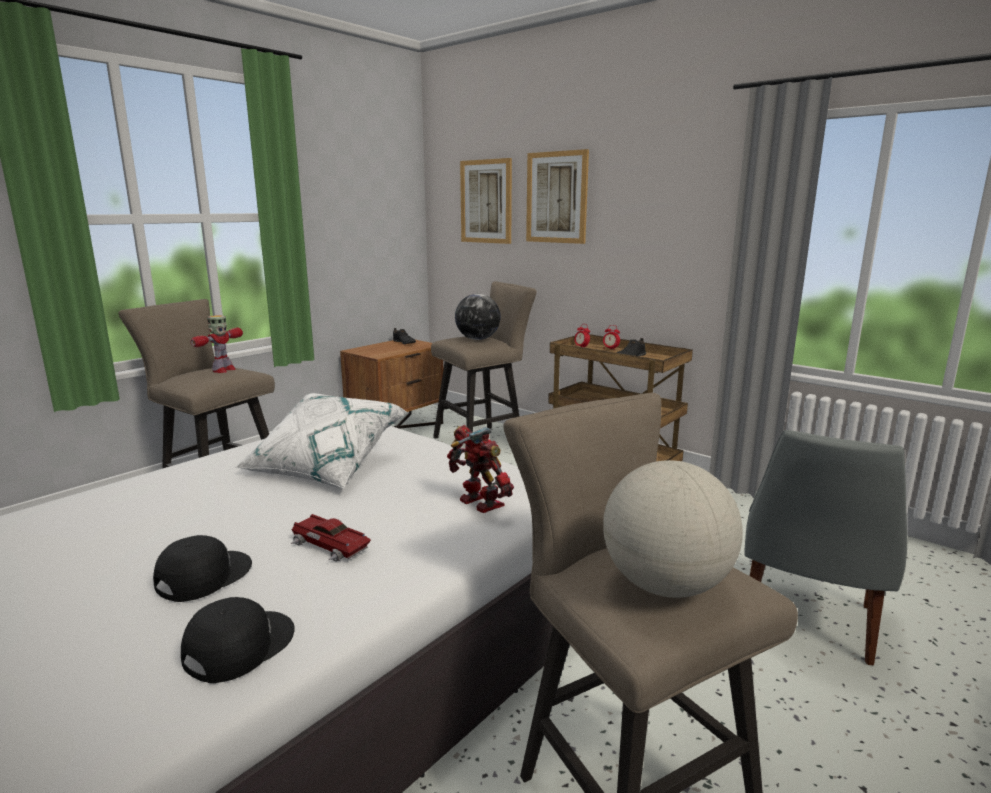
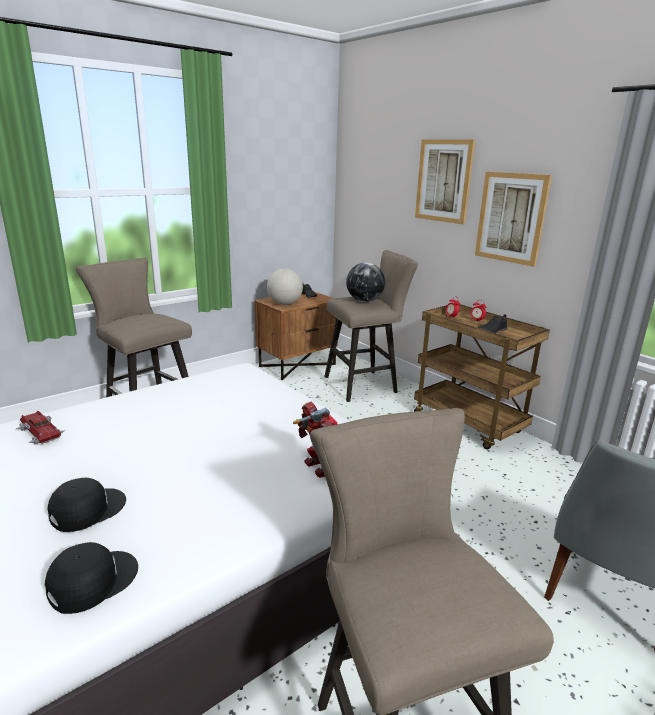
camera: 10 degrees right, 5 degrees up
toy robot [190,315,243,373] -> none
white pillow [235,393,407,489] -> none
toy car [291,514,371,562] -> toy car moved to [16,411,64,445]
picture [460,158,512,244] -> picture moved to [475,172,552,267]
globe [603,460,743,598] -> globe moved to [267,269,303,305]

